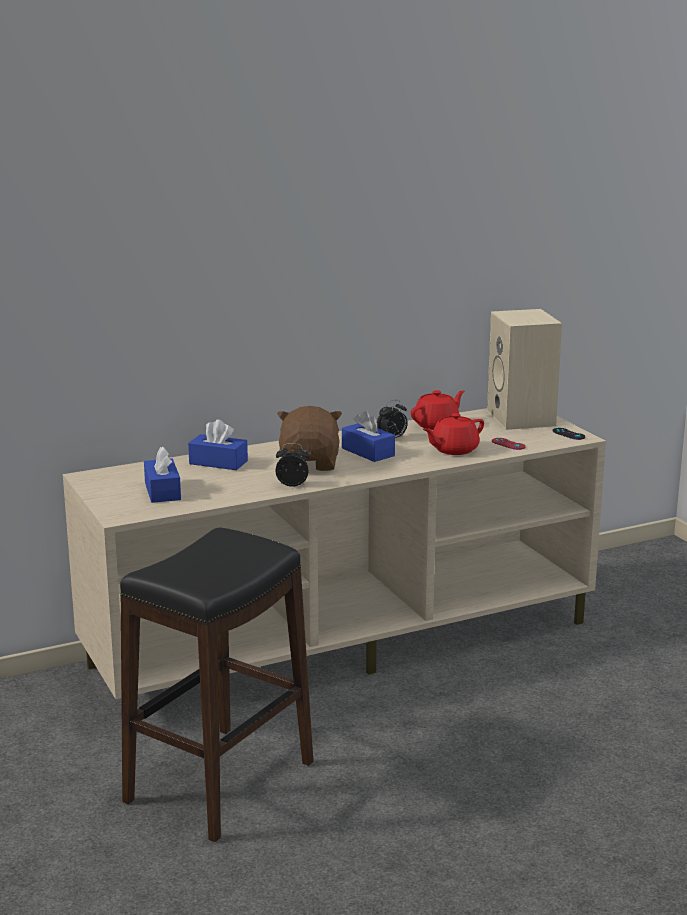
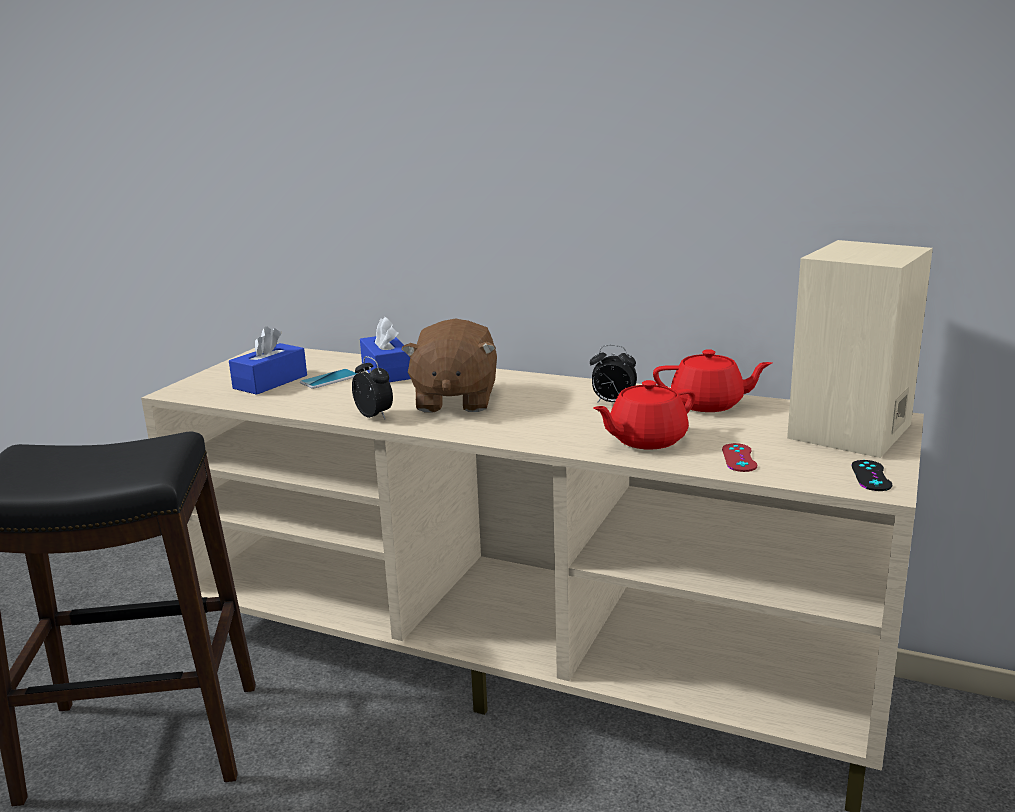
camera: 50 degrees right, 0 degrees up
brown plush toy [277,406,342,471] -> brown plush toy turned 135 degrees clockwise [401,319,497,412]
blue tissue box [342,411,395,462] -> none
red teapot [423,413,484,455] -> red teapot turned 45 degrees counterclockwise [593,380,696,449]
none -> phone [300,369,358,389]

